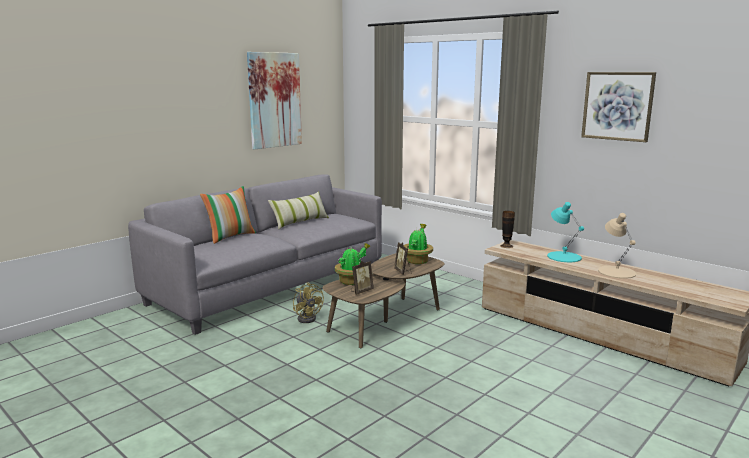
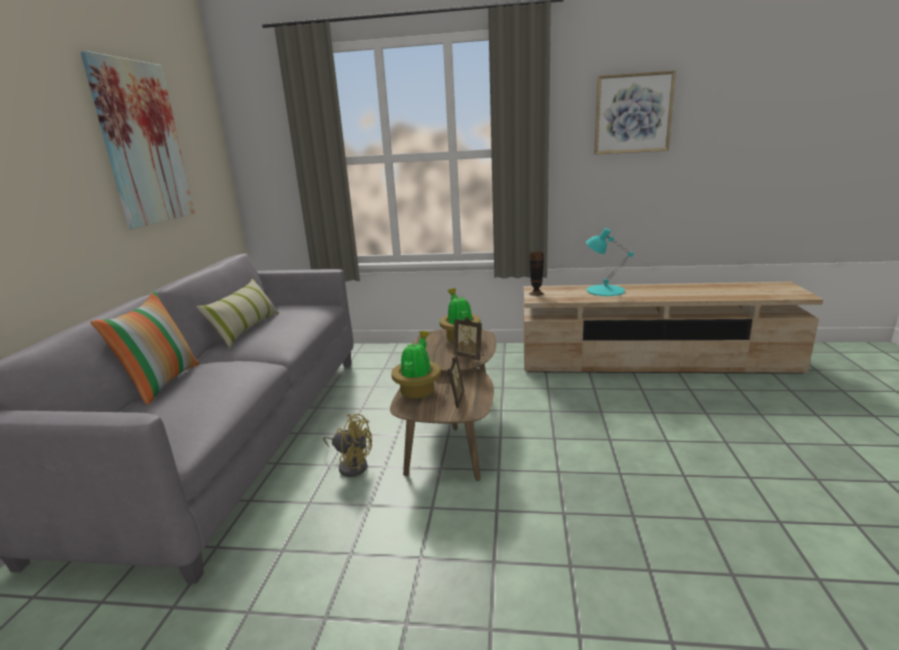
camera: 35 degrees left, 5 degrees up
beige table lamp [598,213,636,279] -> none

